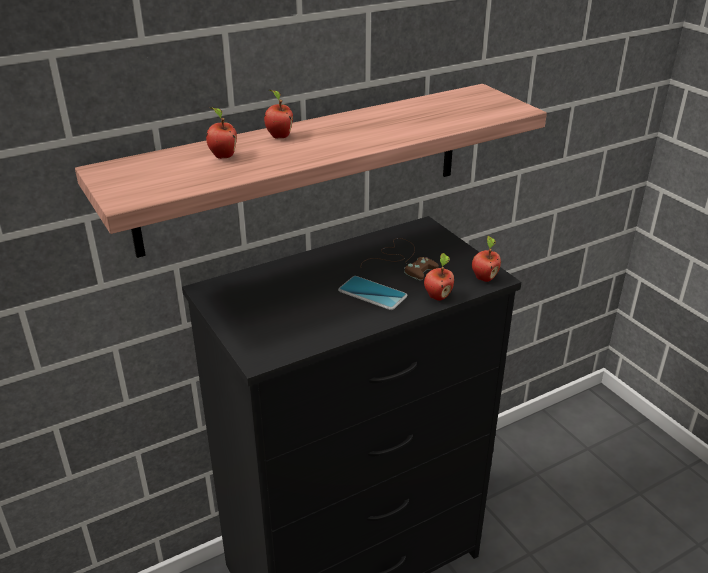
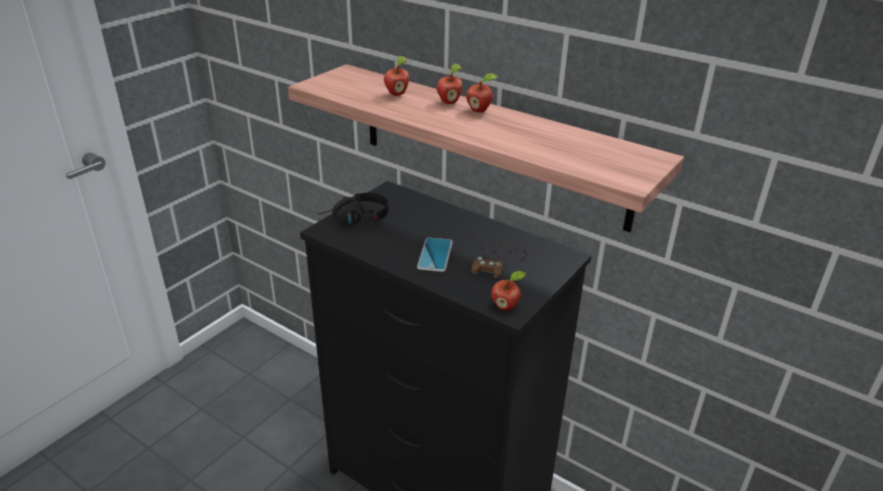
camera: 65 degrees right, 0 degrees up
apple [424,253,455,301] -> apple moved to [466,73,497,113]
none -> black headphones [318,192,389,227]

